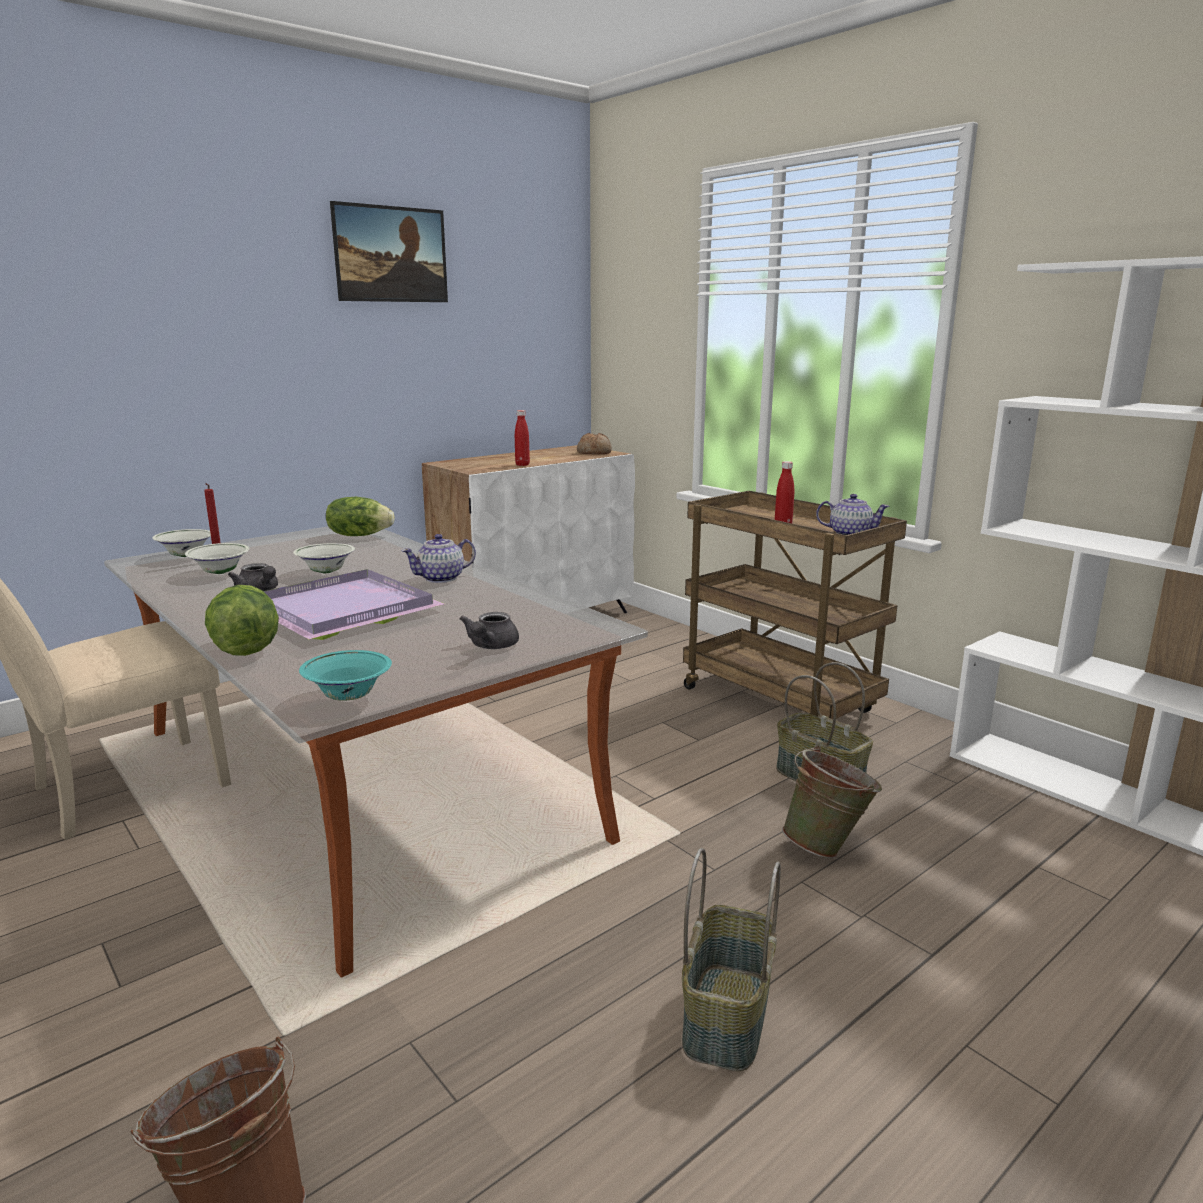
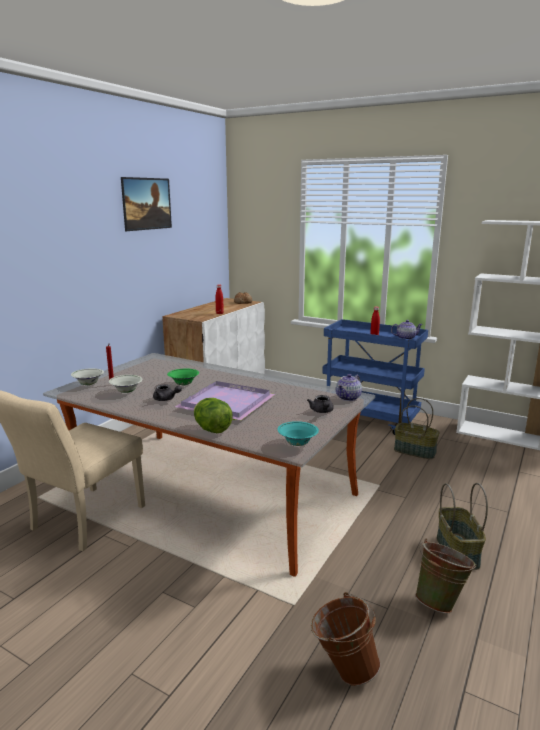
camera: 20 degrees left, 0 degrees up
white bowl [293,543,355,573] -> green bowl [167,369,199,386]
lettuce [326,497,395,536] -> none
teapot [402,534,476,583] -> teapot moved to [336,374,362,401]
brown cart [683,491,907,719] -> blue cart [322,319,428,435]
green bucket [782,745,882,858] -> green bucket moved to [415,538,477,614]

